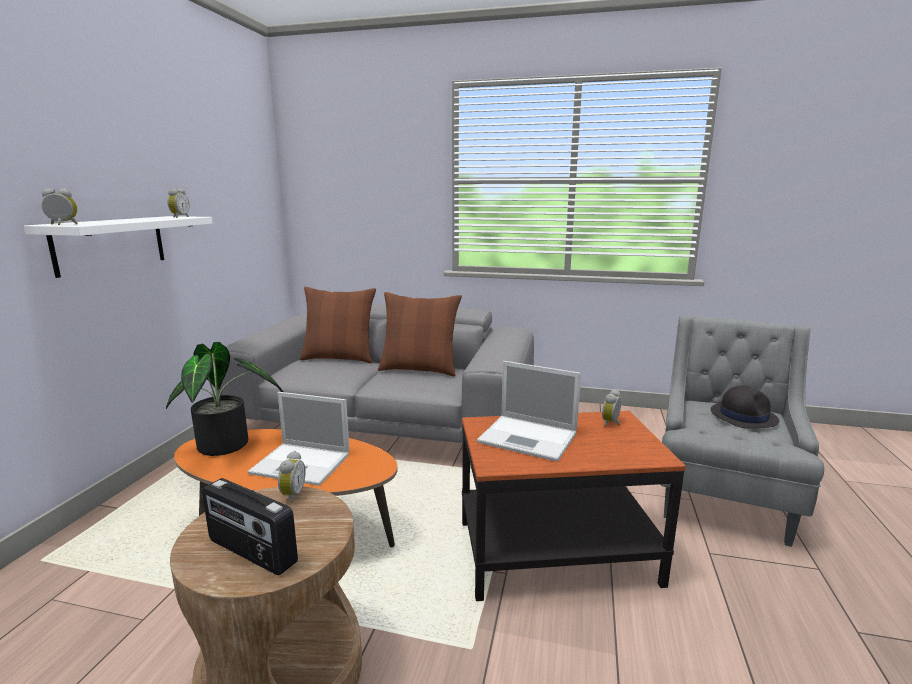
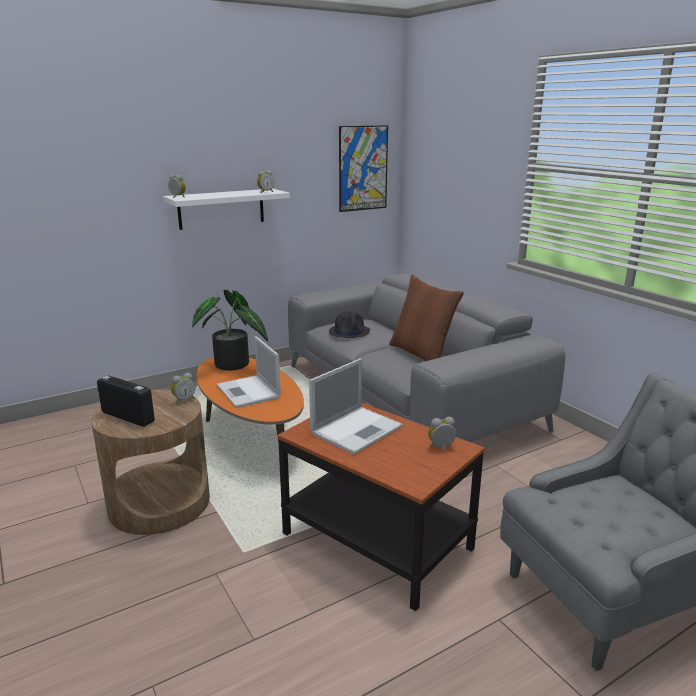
camera: 45 degrees right, 5 degrees up
radio [202,478,298,575] -> radio turned 135 degrees clockwise [97,376,155,427]
brown pillow [300,287,376,363] -> none
laptop [477,361,581,462] -> laptop turned 120 degrees counterclockwise [309,359,403,454]
black hat [711,386,779,428] -> black hat moved to [329,311,370,338]
none -> picture [339,125,388,212]

